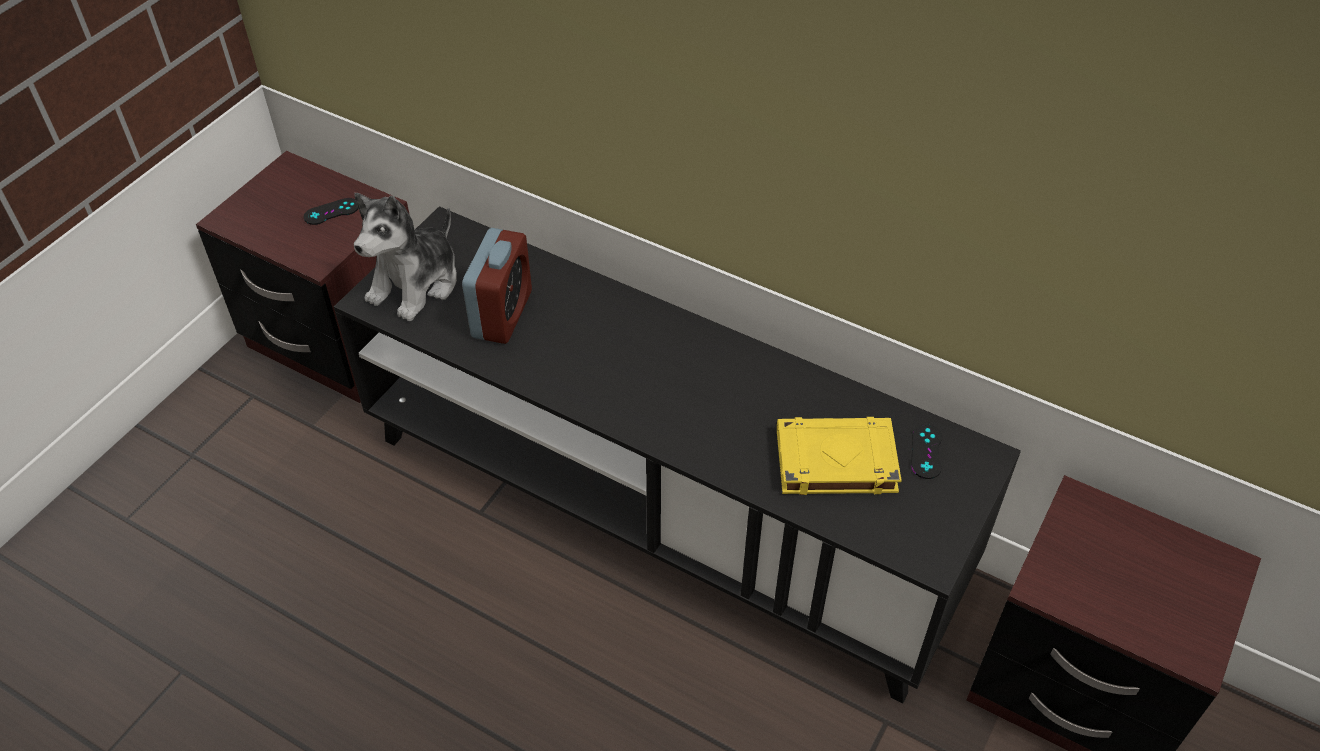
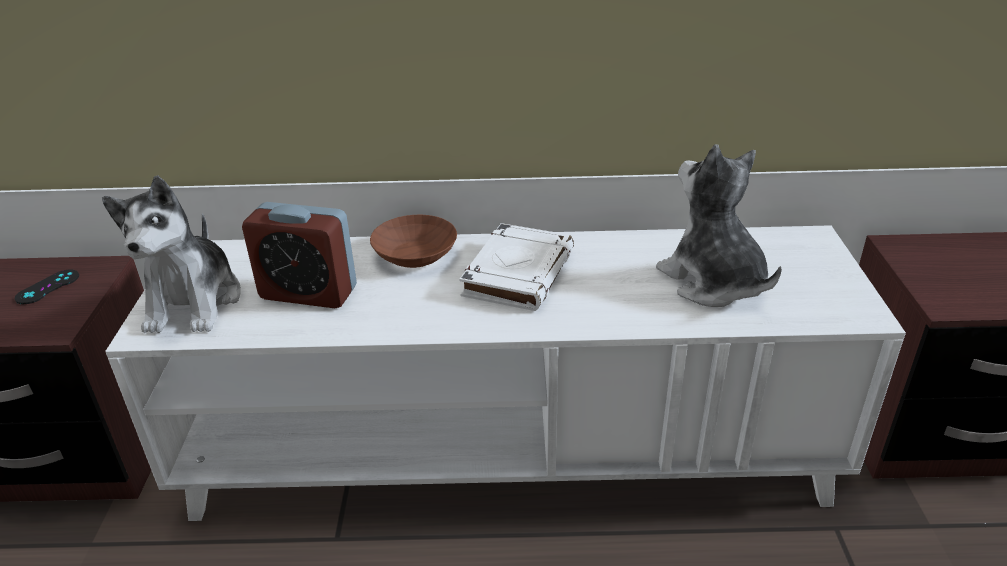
camera: 30 degrees left, 15 degrees down
black tv stand [334,206,1021,704] -> white tv stand [105,225,906,521]
alarm clock [462,228,532,344] -> alarm clock turned 120 degrees clockwise [242,202,357,308]
yellow book [777,417,902,495] -> plush toy [656,144,782,307]
black game controller [911,424,942,479] -> none
none -> brown bowl [370,215,457,268]
none -> white book [460,223,574,311]

